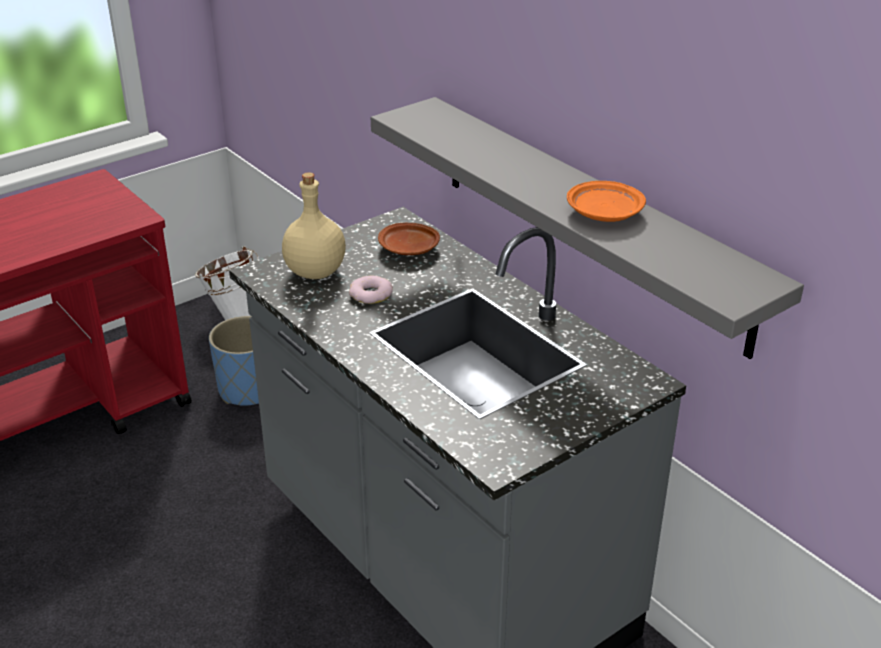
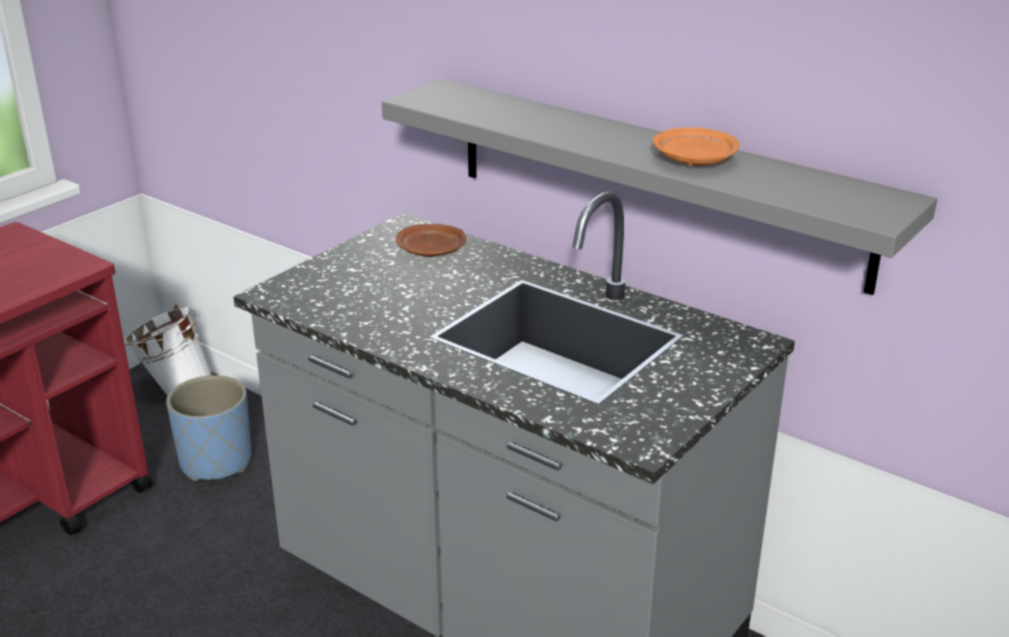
camera: 15 degrees left, 5 degrees down
beige bottle [282,172,346,279] -> none
donut [349,276,393,304] -> none

